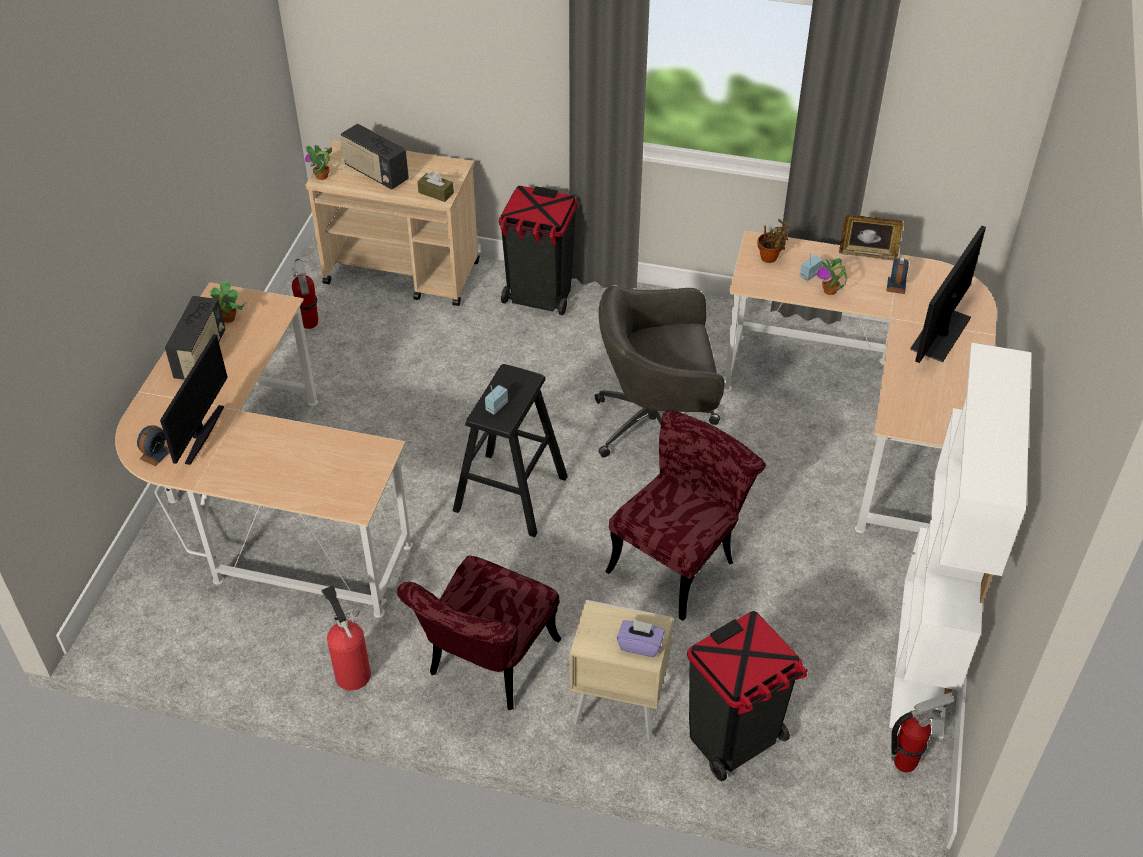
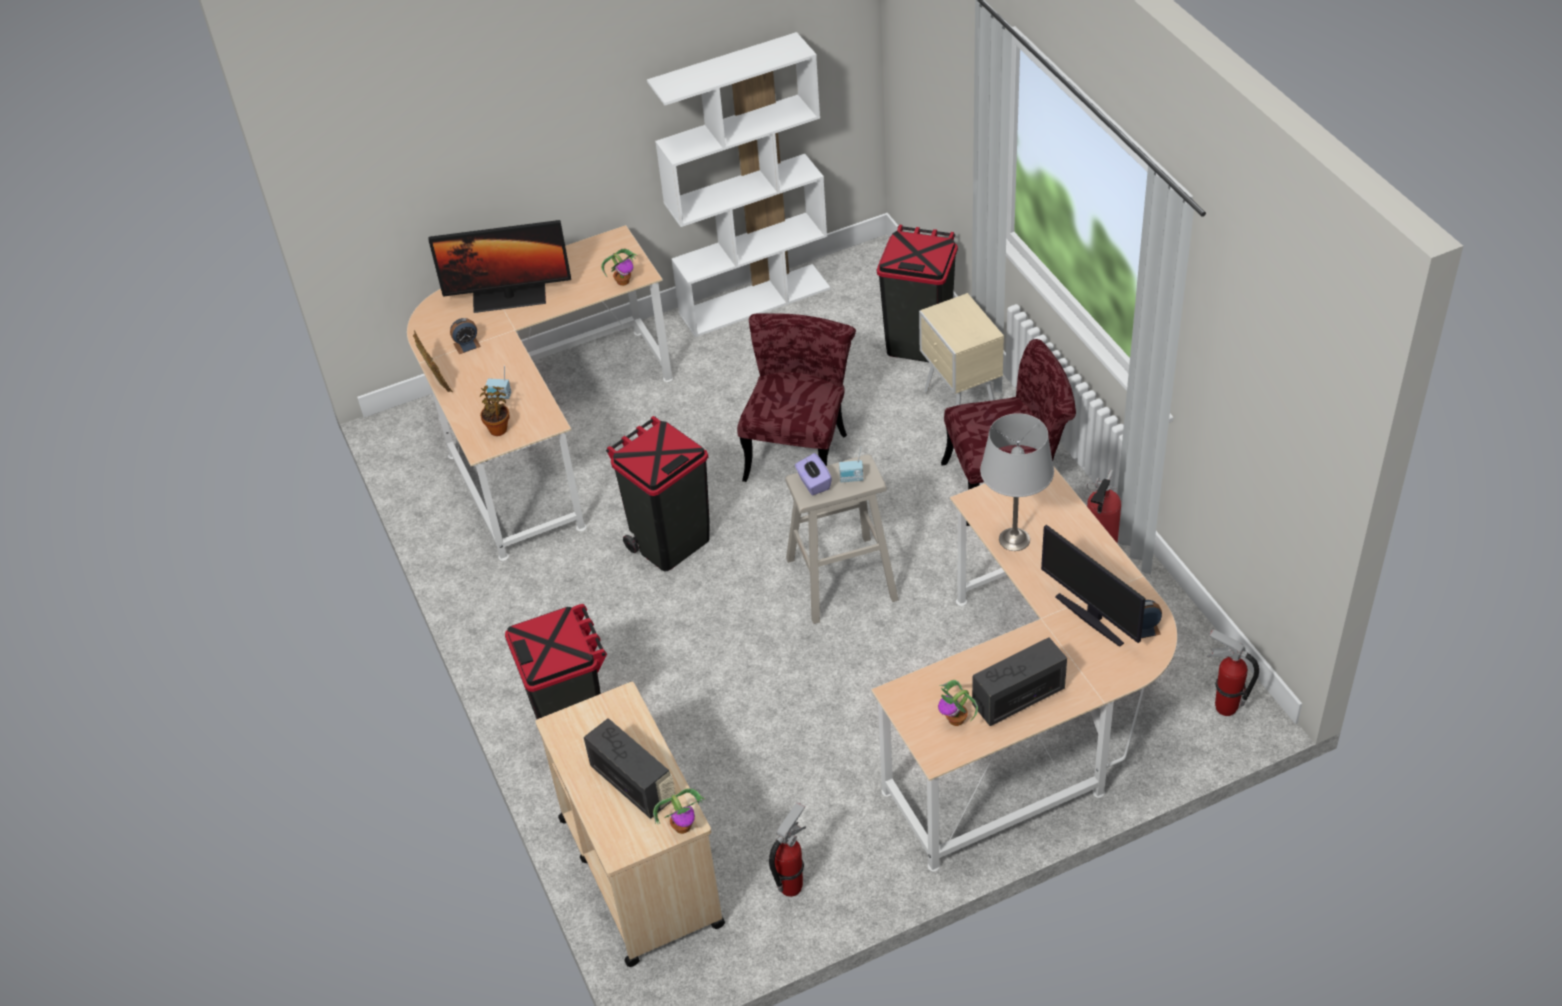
camera: 125 degrees left, 0 degrees up
monitor [160,334,228,465] -> monitor turned 105 degrees counterclockwise [1041,525,1146,647]
radio [340,123,409,190] -> radio turned 45 degrees counterclockwise [584,718,675,819]
brown tissue box [417,171,454,202] -> none
black stool [453,364,568,537] -> beige stool [785,454,899,624]
grey office chair [595,286,725,457] -> black trash can [606,416,710,571]
red chair [605,410,766,621] -> red chair turned 105 degrees clockwise [737,313,856,482]
purple tissue box [617,620,665,657] -> purple tissue box moved to [795,453,832,495]
potted plant [817,258,847,295] -> potted plant moved to [601,249,637,286]
fire extinguisher [891,692,955,773] -> fire extinguisher moved to [1207,629,1259,716]
none -> grey table lamp [980,413,1054,551]

